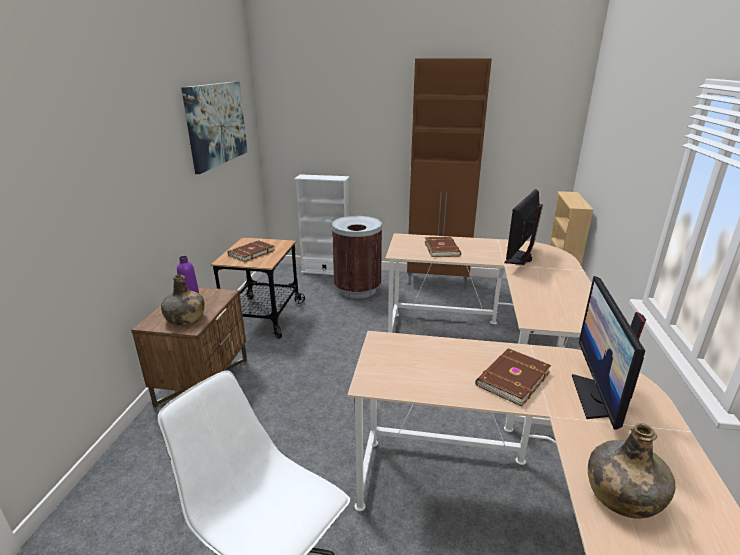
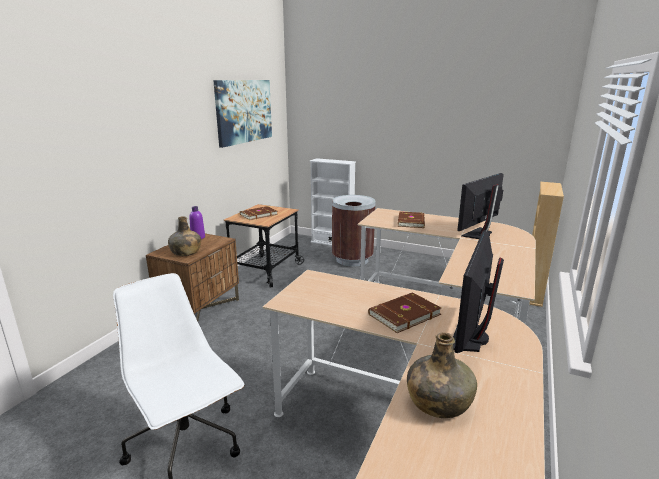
camera: 15 degrees right, 5 degrees down
brown cabinet [407,58,492,288] -> none

